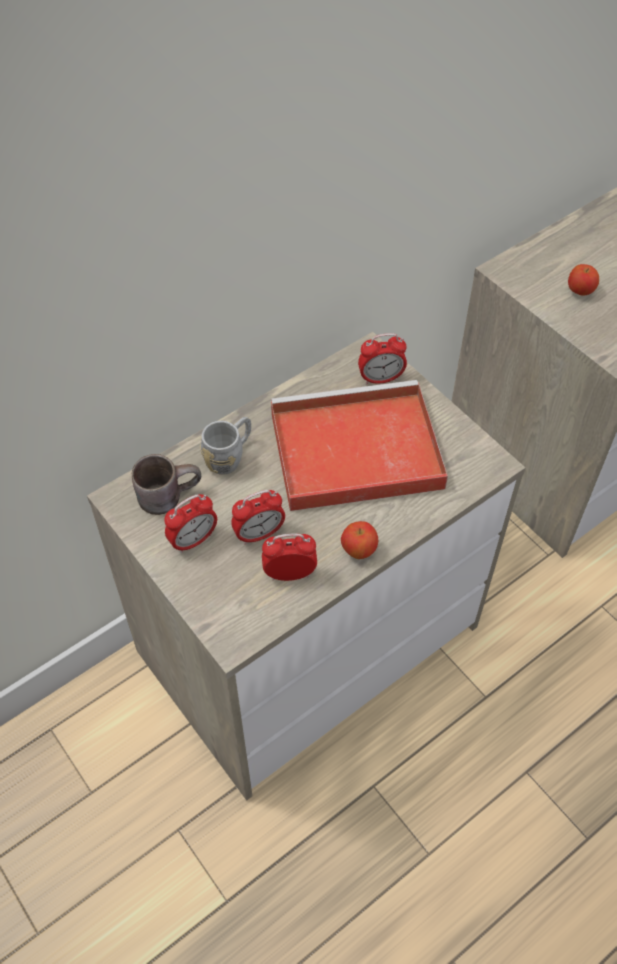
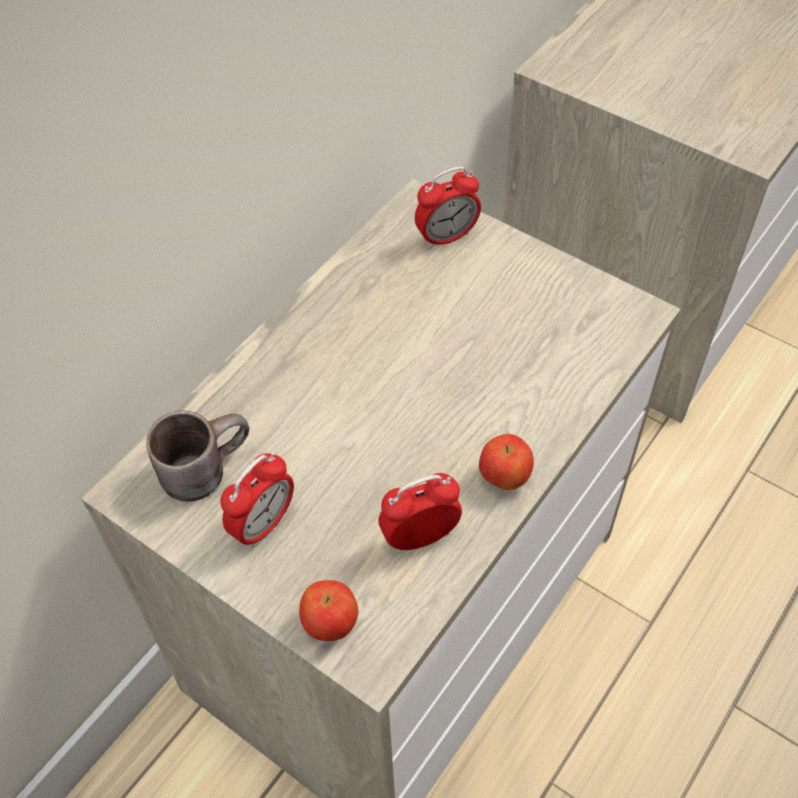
camera: 15 degrees left, 0 degrees up
grey mug [200,417,251,475] -> none
alarm clock [231,490,285,545] -> none
red tray [271,380,448,511] -> none
apple [568,264,599,296] -> apple moved to [299,580,358,641]

